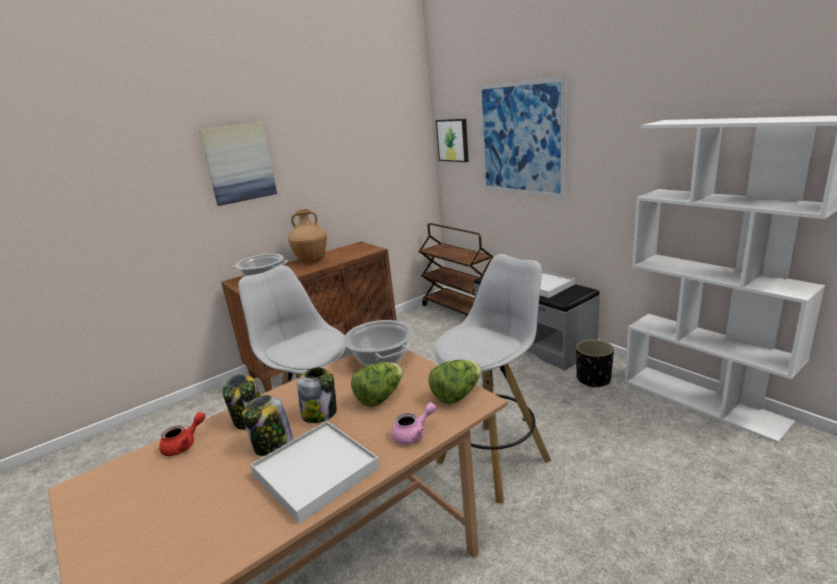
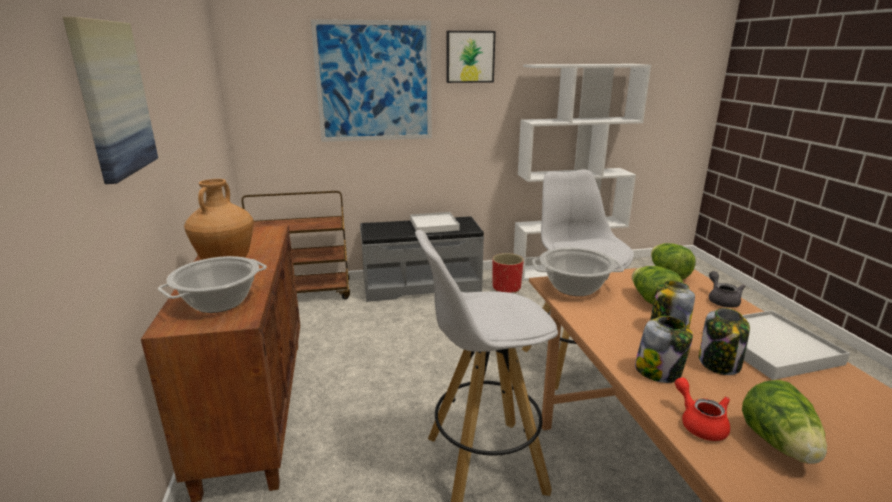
camera: 65 degrees left, 0 degrees up
pink teapot [391,402,436,445] -> grey teapot [709,271,745,307]
picture [436,119,469,162] -> picture moved to [446,31,496,83]
black planter [576,339,614,388] -> red planter [493,253,524,293]
none -> lettuce [742,380,827,464]

